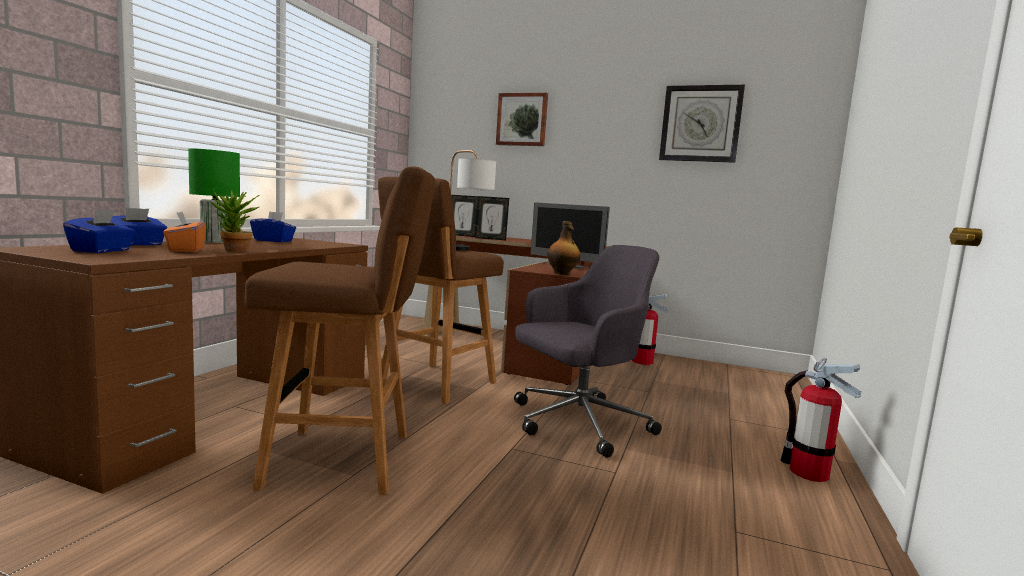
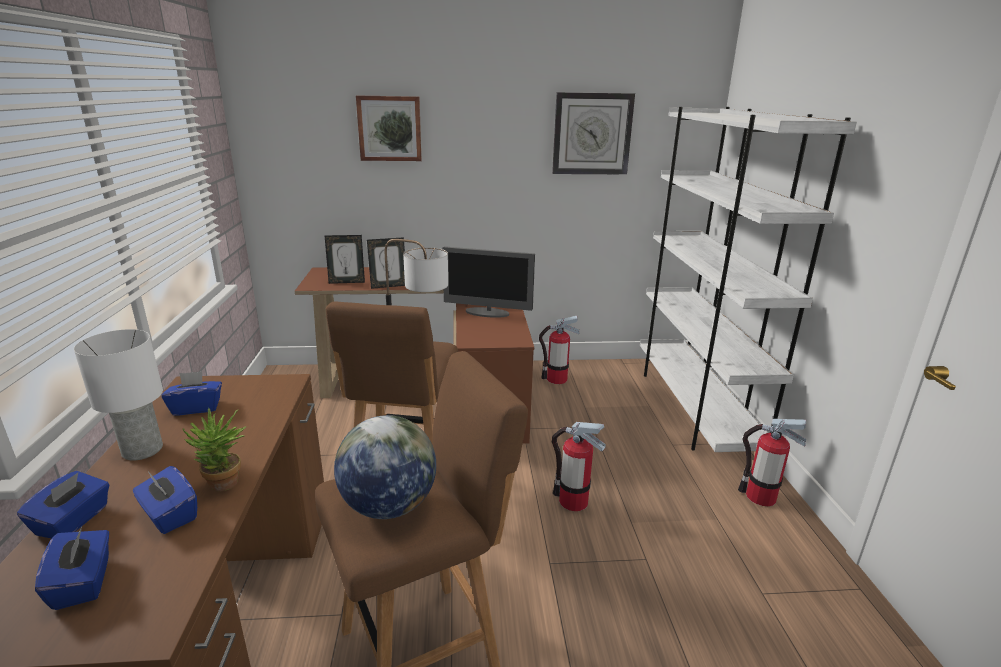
camera: 25 degrees left, 15 degrees up
orange tissue box [163,212,206,252] -> blue tissue box [133,466,197,534]
green table lamp [188,148,240,243] -> white table lamp [74,329,163,461]
grey office chair [514,245,662,458] -> fire extinguisher [552,422,606,511]
bottle [547,221,581,275] -> none
none -> globe [334,415,436,519]
none -> white bookcase [640,107,857,452]

